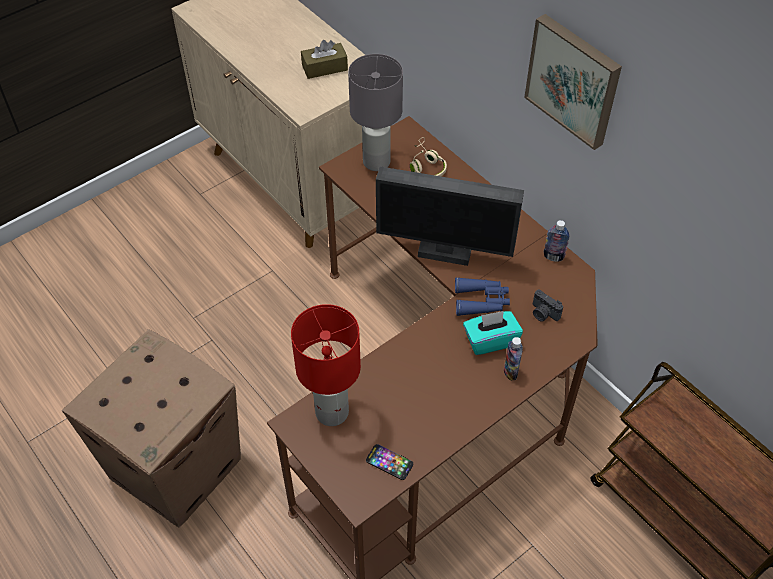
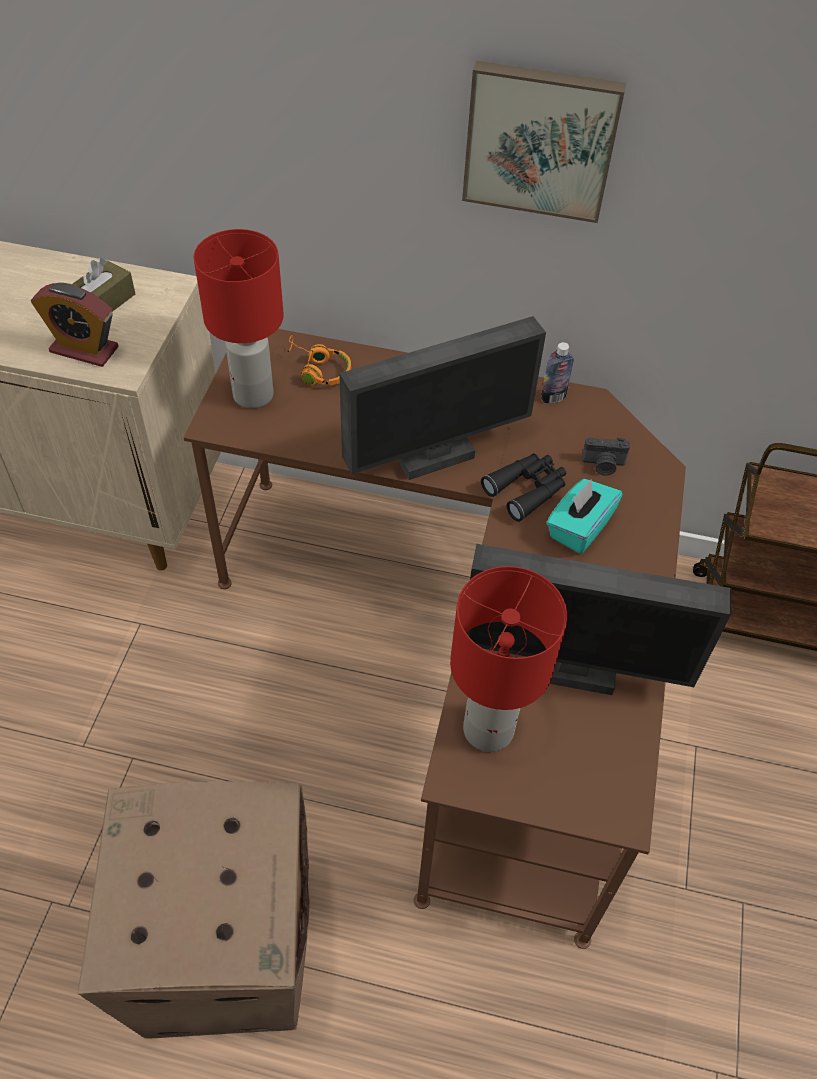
camera: 40 degrees left, 0 degrees up
grey table lamp [348,54,403,171] -> red table lamp [193,229,284,408]
phone [366,444,413,480] -> none
beige headphones [410,137,447,176] -> orange headphones [287,335,351,386]
blue binoculars [455,277,510,316] -> black binoculars [481,453,566,522]
bottle [504,337,523,381] -> none
none -> alarm clock [31,283,119,367]
none -> monitor [466,544,731,695]

